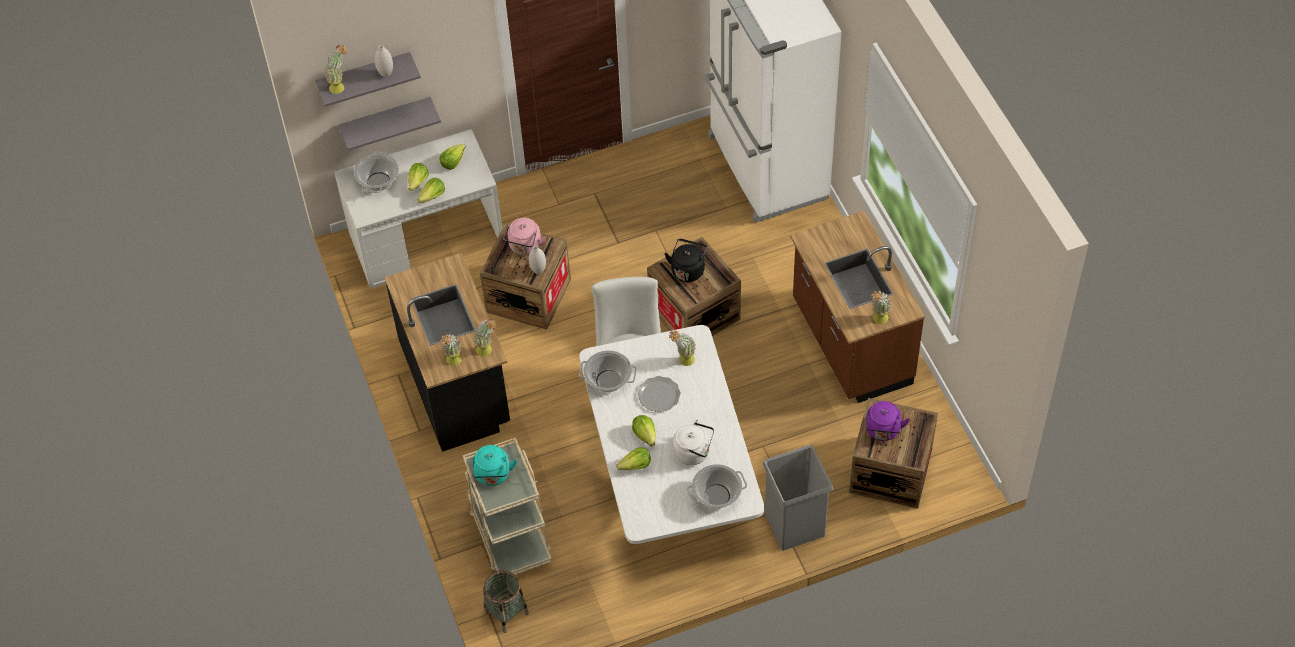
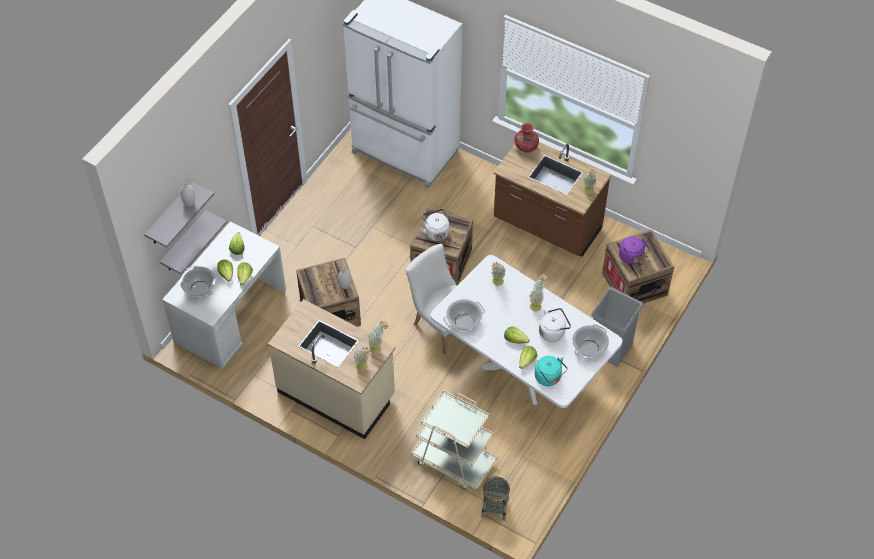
camera: 40 degrees left, 0 degrees up
potted plant [324,45,348,94] -> potted plant moved to [529,273,548,311]
black counter [384,253,510,452] -> beige counter [268,299,396,439]
turquoise kettle [472,445,517,486] -> turquoise kettle moved to [535,356,568,386]
pink kettle [503,218,546,255] -> none
plate [637,376,681,412] -> none
black kettle [665,239,708,282] -> white kettle [420,209,449,241]
none -> red vase [514,123,539,153]

